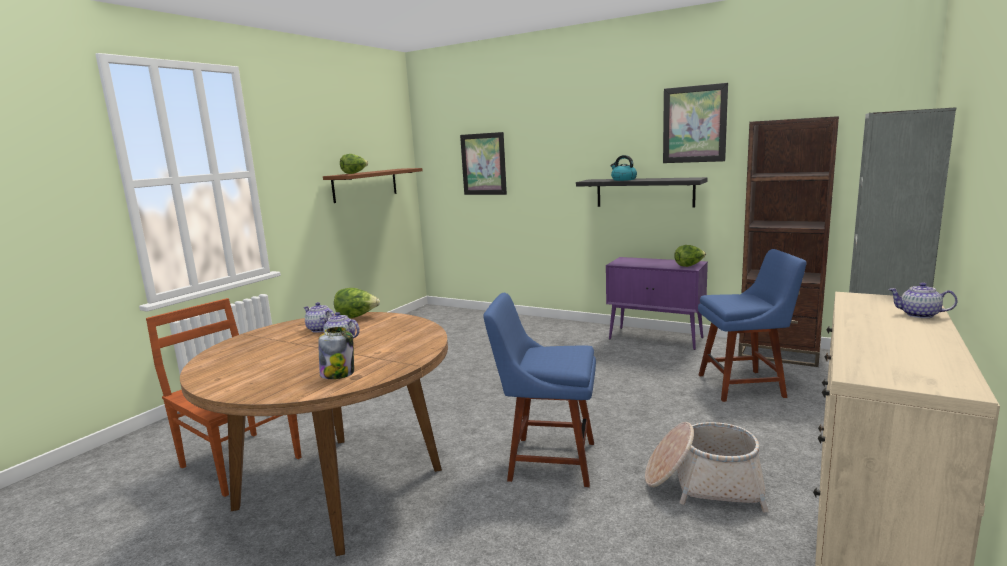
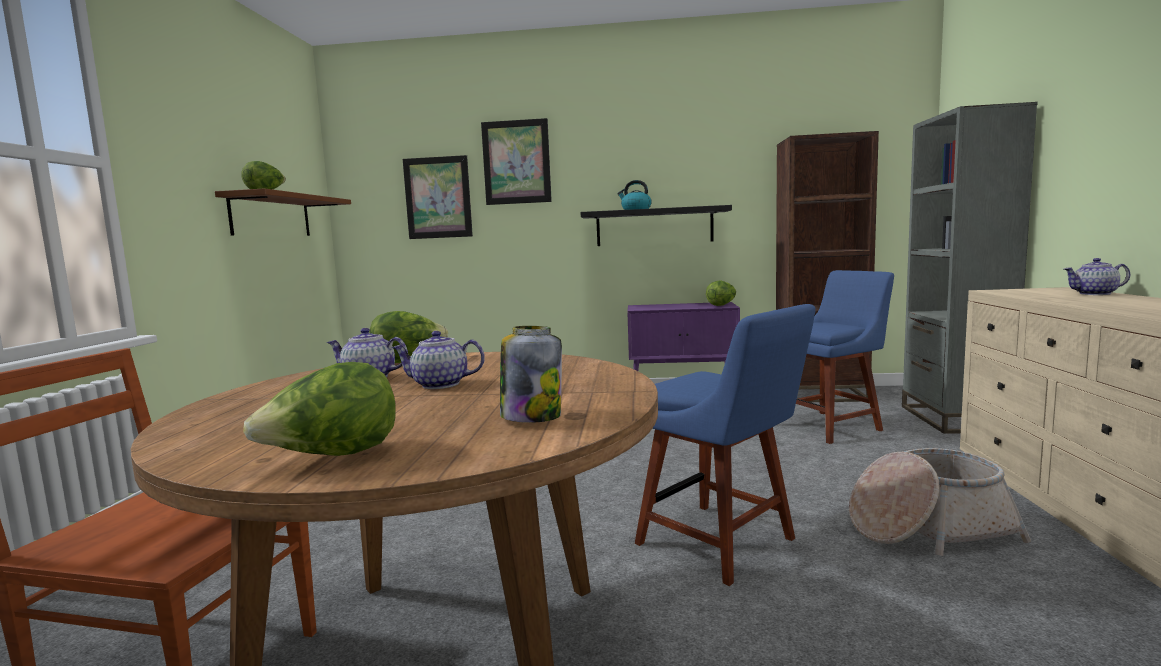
camera: 25 degrees left, 5 degrees down
blue chair [483,293,596,487] -> blue chair turned 120 degrees counterclockwise [635,304,816,586]
picture [663,83,728,163] -> picture moved to [481,118,552,205]
none -> lettuce [243,362,396,456]

